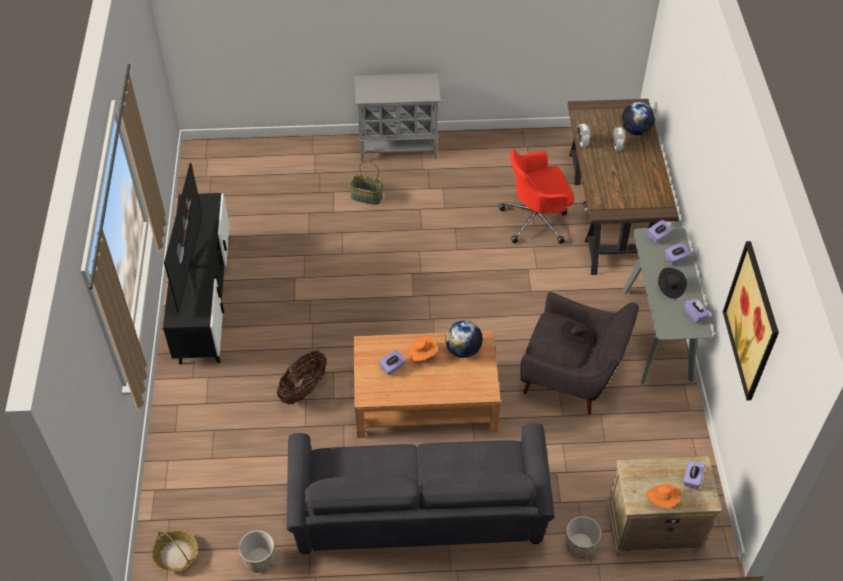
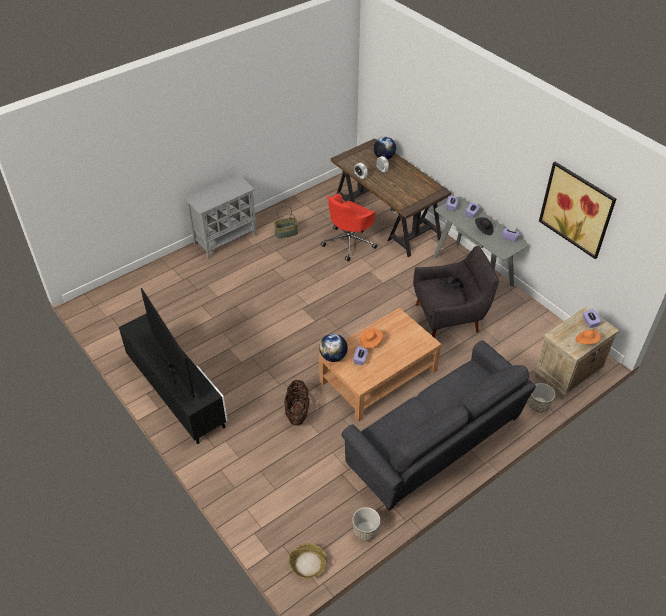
camera: 35 degrees left, 5 degrees down
basket [349,161,383,205] -> basket moved to [274,206,298,239]
globe [445,321,483,358] -> globe moved to [319,334,348,362]

